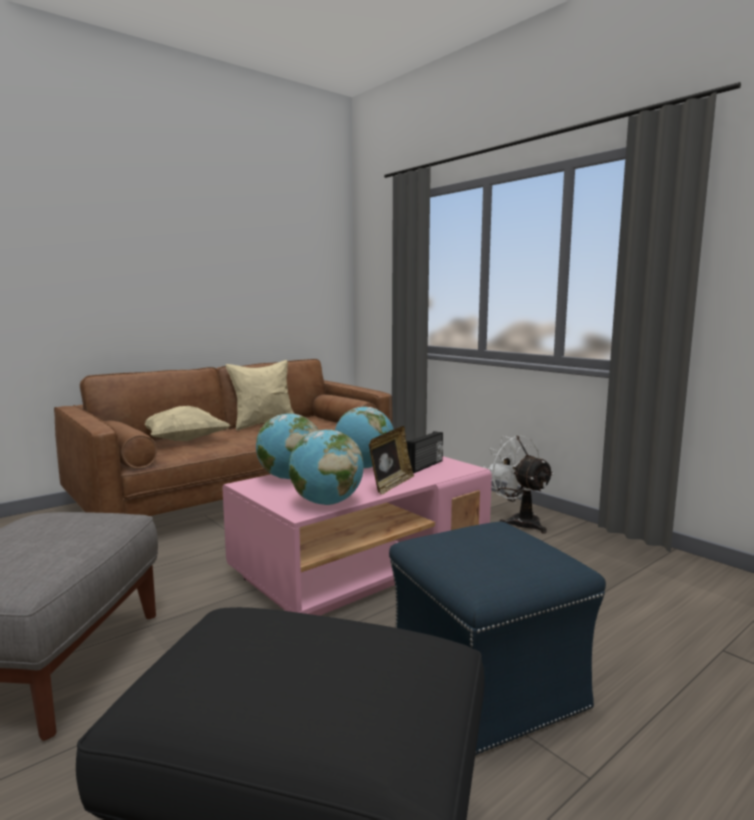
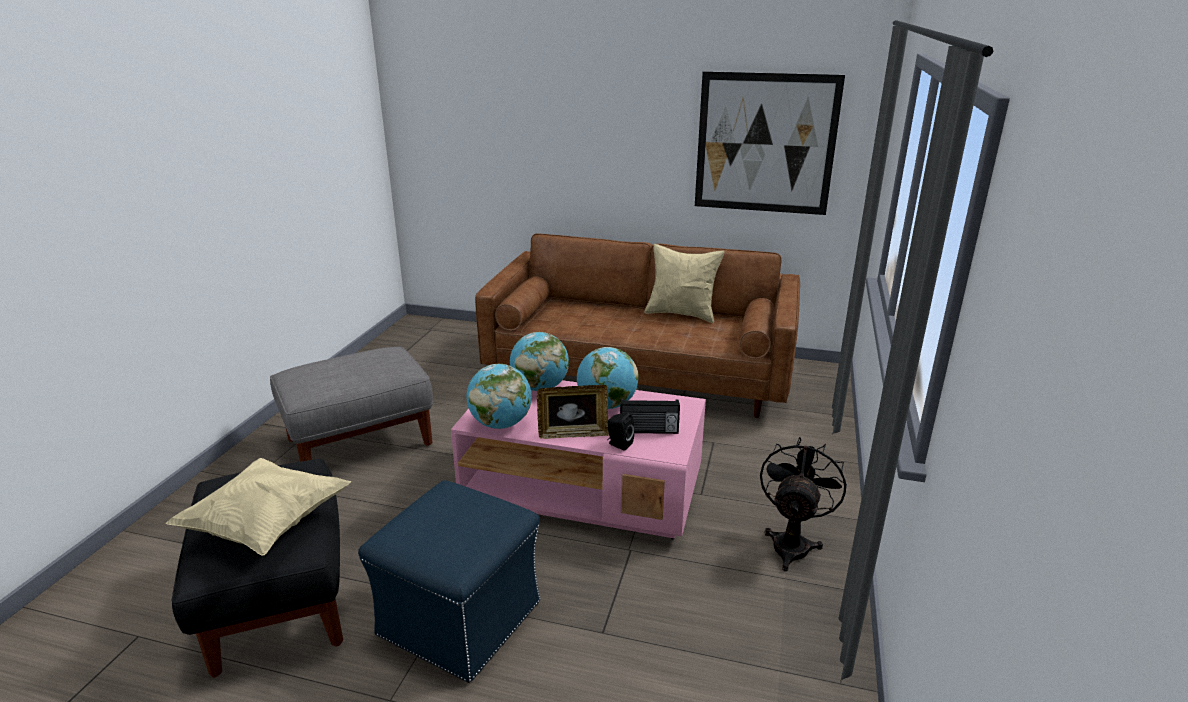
camera: 55 degrees right, 15 degrees up
beige pillow [144,406,231,441] -> beige pillow moved to [166,458,351,556]
white fan [483,435,555,534] -> black fan [760,437,847,571]
none -> black speaker [607,413,634,451]
none -> picture [695,71,845,215]

